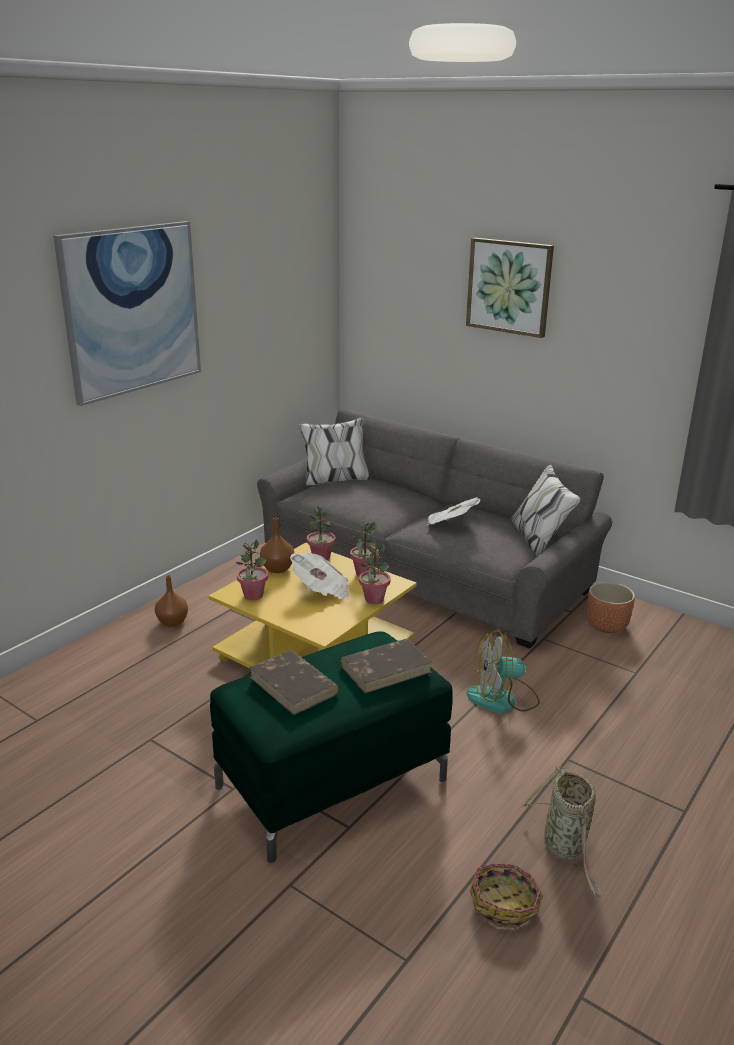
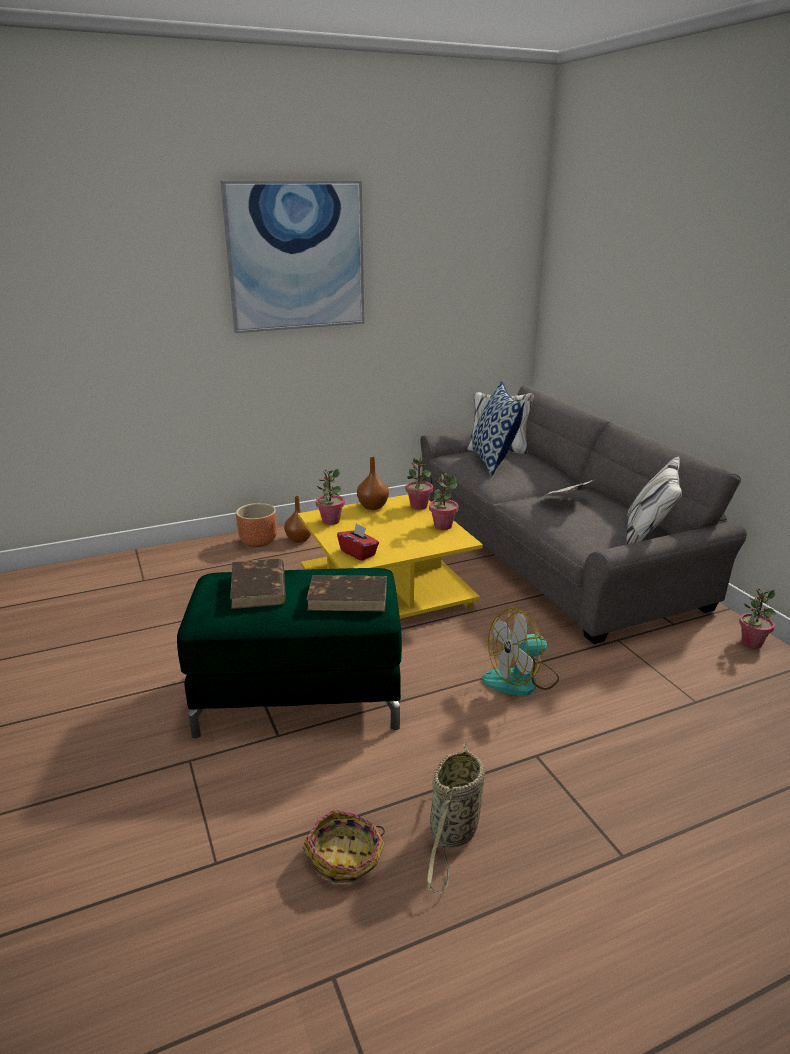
camera: 30 degrees right, 0 degrees up
newspaper [290,553,349,600] -> none
potted plant [359,544,391,604] -> potted plant moved to [739,588,776,648]
picture [466,238,554,338] -> none
fan [467,630,540,713] -> fan turned 45 degrees counterclockwise [482,608,559,696]
brown planter [587,582,635,633] -> brown planter moved to [236,503,277,547]
none -> red tissue box [337,523,379,561]
none -> pillow [472,381,525,476]

